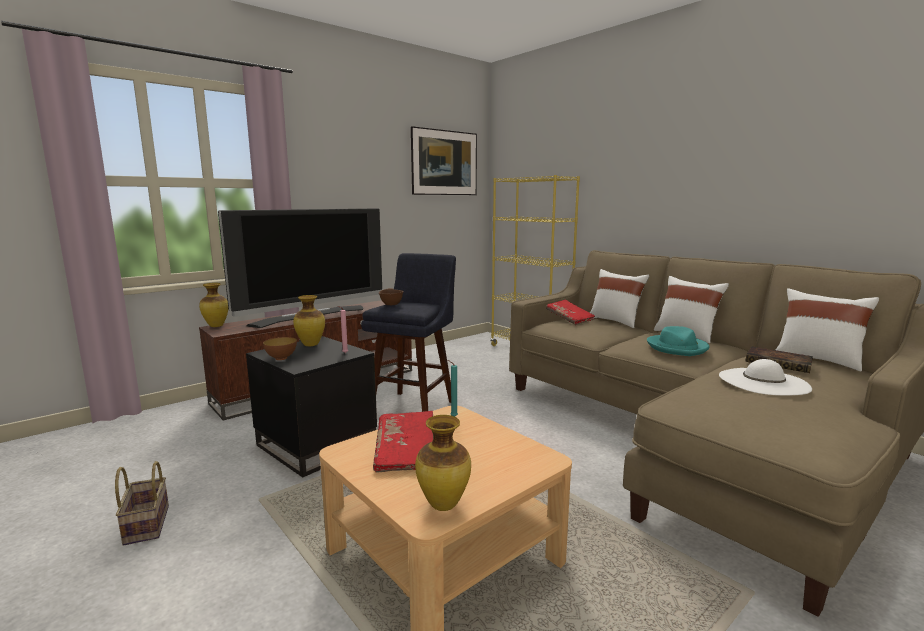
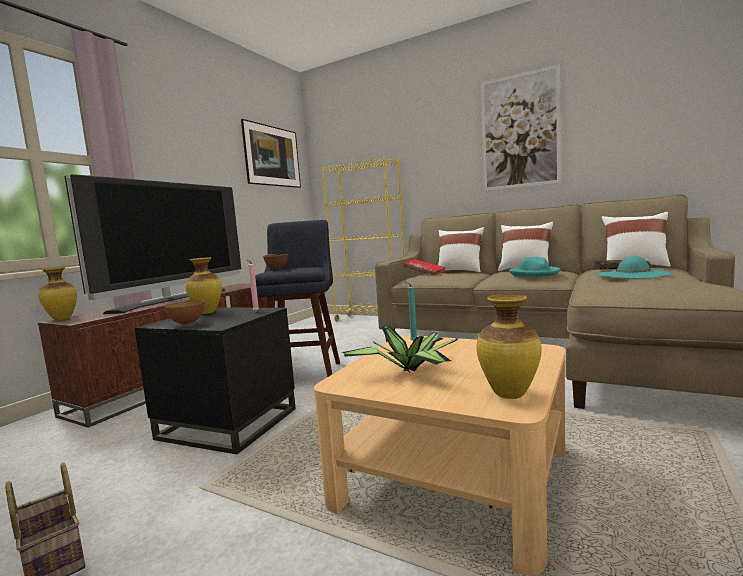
camera: 20 degrees left, 5 degrees down
red book [373,411,434,473] -> potted plant [342,325,458,372]
white hat [719,359,812,396] -> turquoise hat [597,256,673,279]
none -> picture [481,64,561,191]

